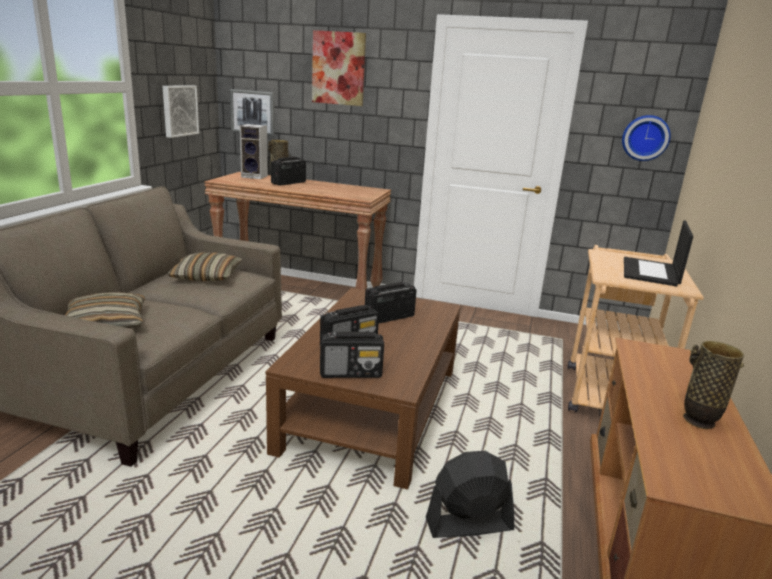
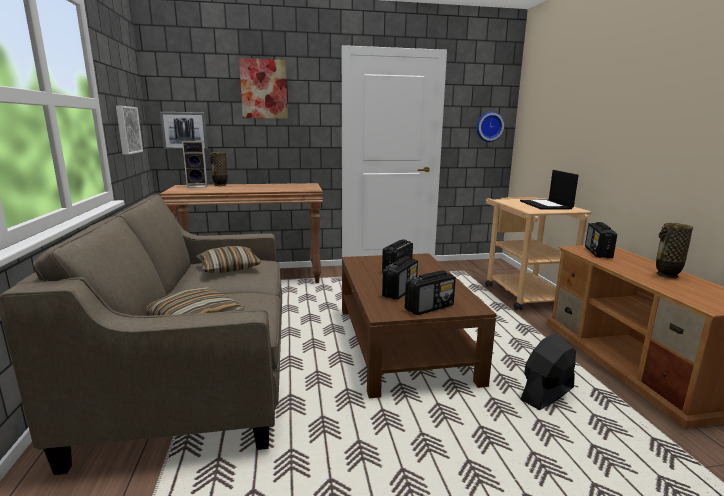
camera: 25 degrees left, 5 degrees down
radio [271,157,306,186] -> radio moved to [585,222,617,259]

